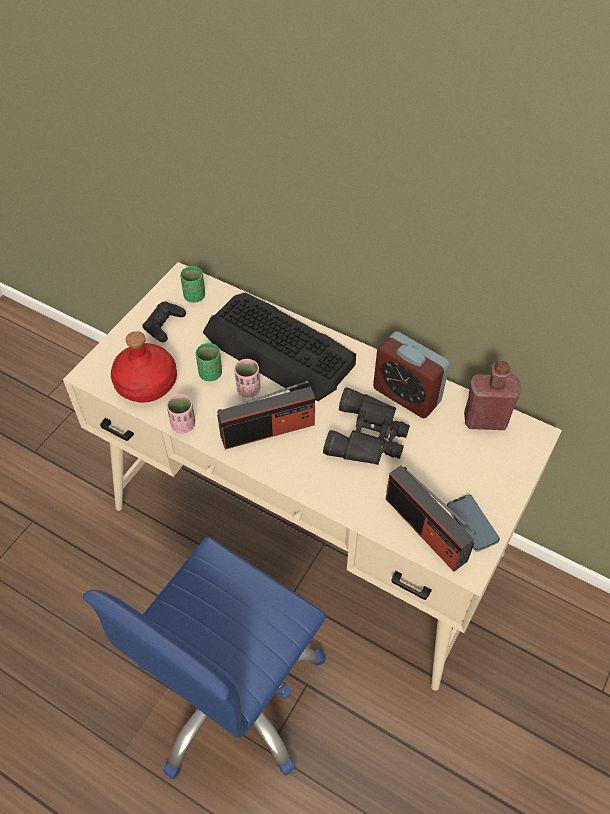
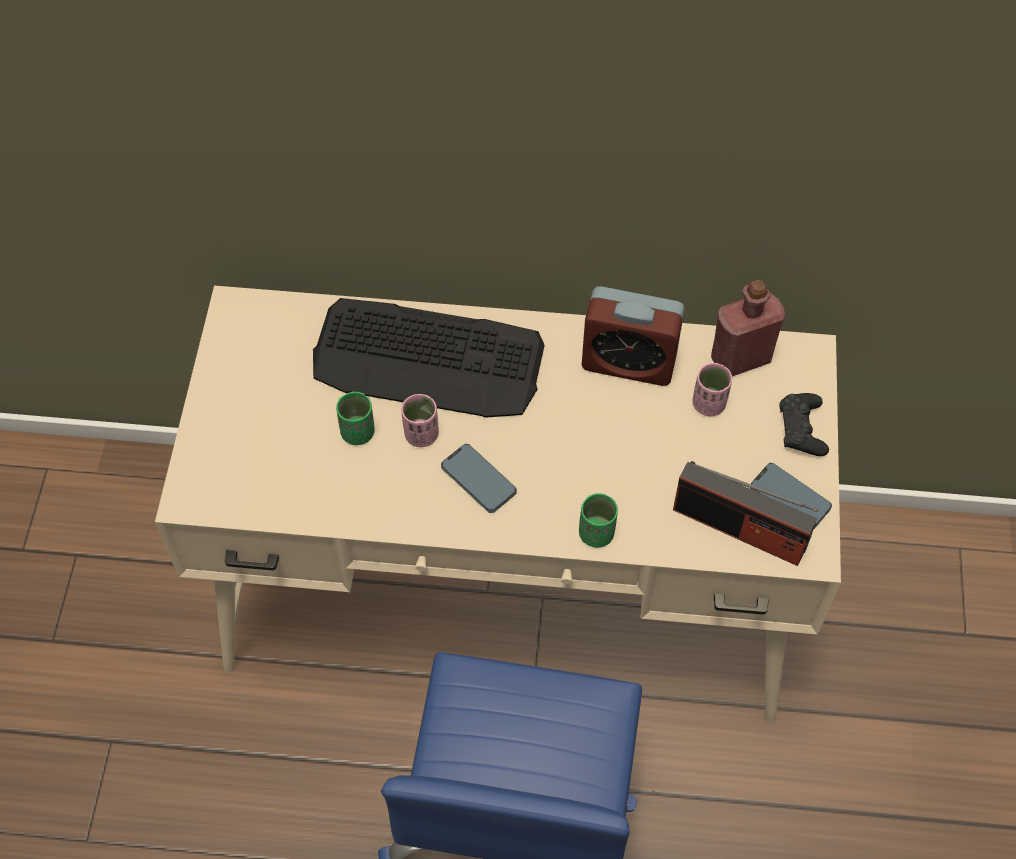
camera: 25 degrees left, 5 degrees up
red bottle [111,331,177,402] -> none
black game controller [142,301,186,342] -> black game controller moved to [779,393,829,456]
pink cup [167,394,195,433] -> pink cup moved to [692,363,732,416]
green cup [180,266,205,303] -> green cup moved to [579,493,618,548]
radio [217,381,315,449] -> phone [441,444,517,513]
black binoculars [323,387,410,465] -> none

